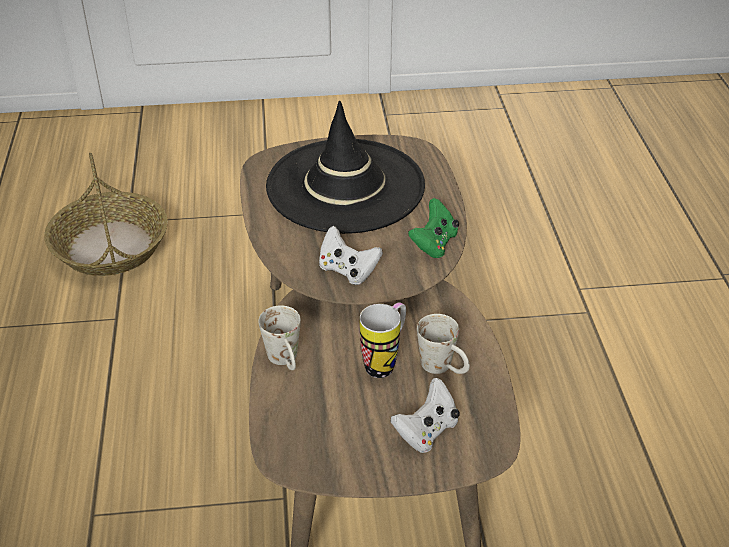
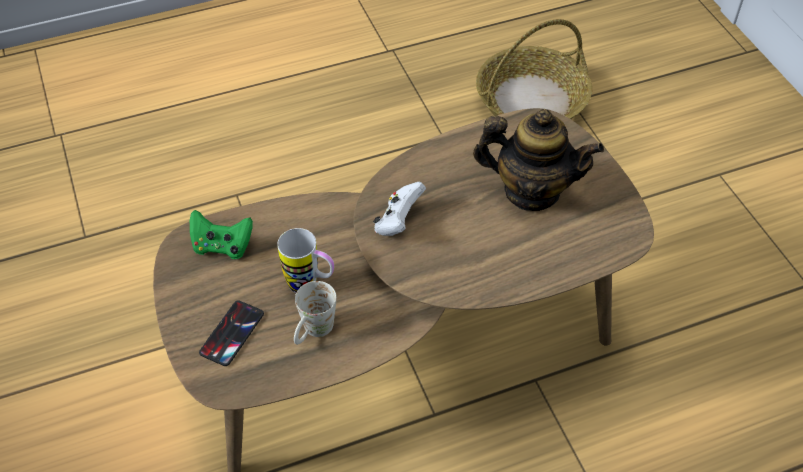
camera: 75 degrees right, 10 degrees up
white mug [258,305,301,370] -> none
black hat [266,101,425,234] -> teapot [473,109,604,211]
white game controller [391,378,460,453] -> phone [199,300,264,366]
green game controller [408,198,459,258] -> green game controller moved to [190,210,253,259]

